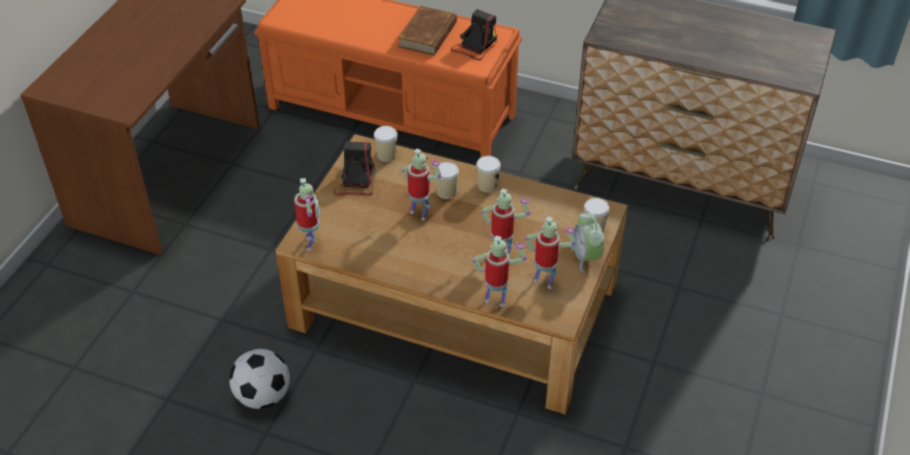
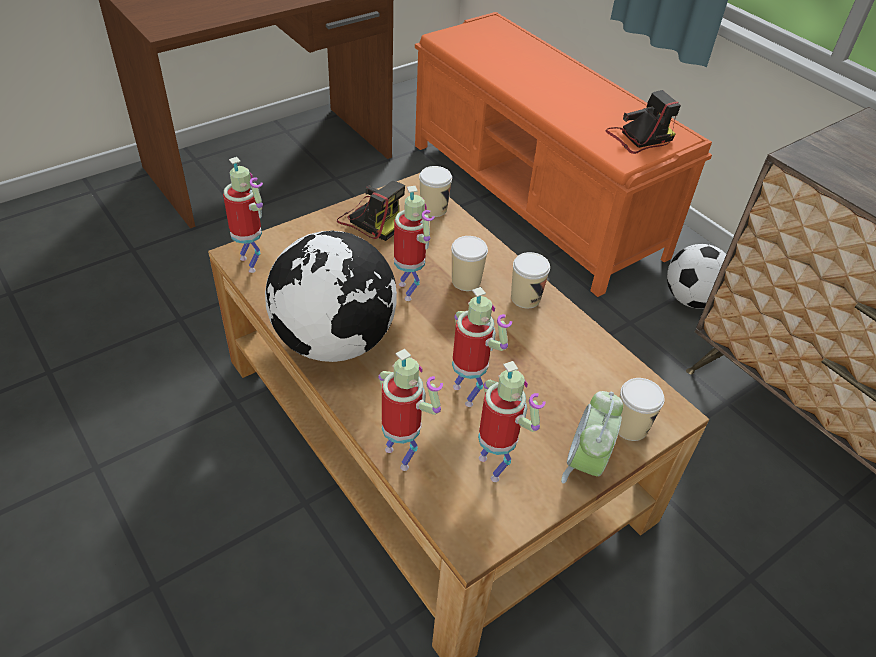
camera: 30 degrees right, 0 degrees up
football [229,349,290,409] -> football moved to [667,244,726,309]
toy robot [294,178,320,251] -> toy robot turned 60 degrees counterclockwise [223,157,263,273]
camera [333,142,375,196] -> camera turned 90 degrees clockwise [337,181,405,241]
brown book [398,6,457,55] -> none
none -> globe [265,230,397,362]

